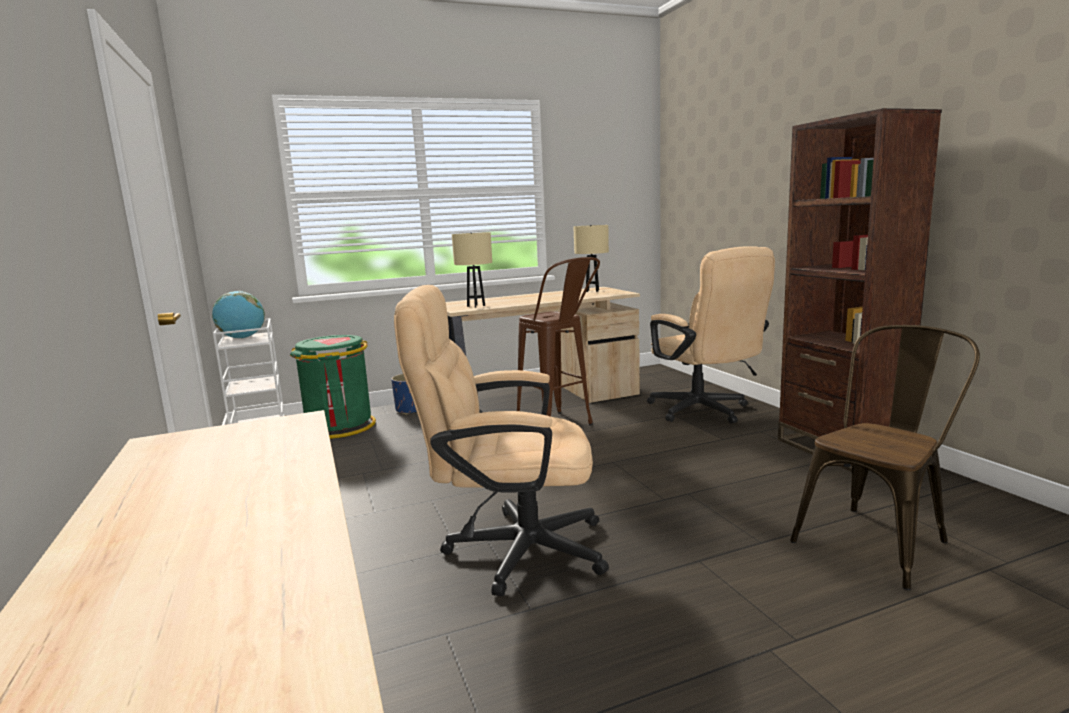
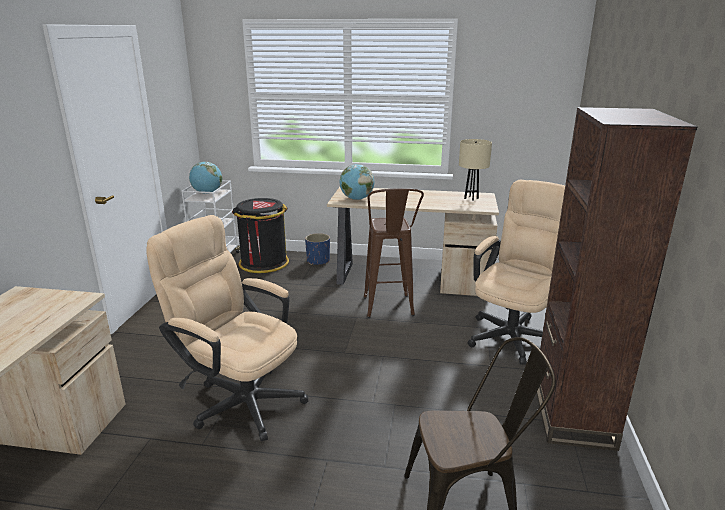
camera: 30 degrees right, 10 degrees up
green trash can [290,335,376,439] -> black trash can [232,198,289,273]
beige table lamp [452,232,492,308] -> globe [340,164,374,200]
beige office chair [647,246,775,424] -> beige office chair turned 150 degrees counterclockwise [468,180,565,365]

